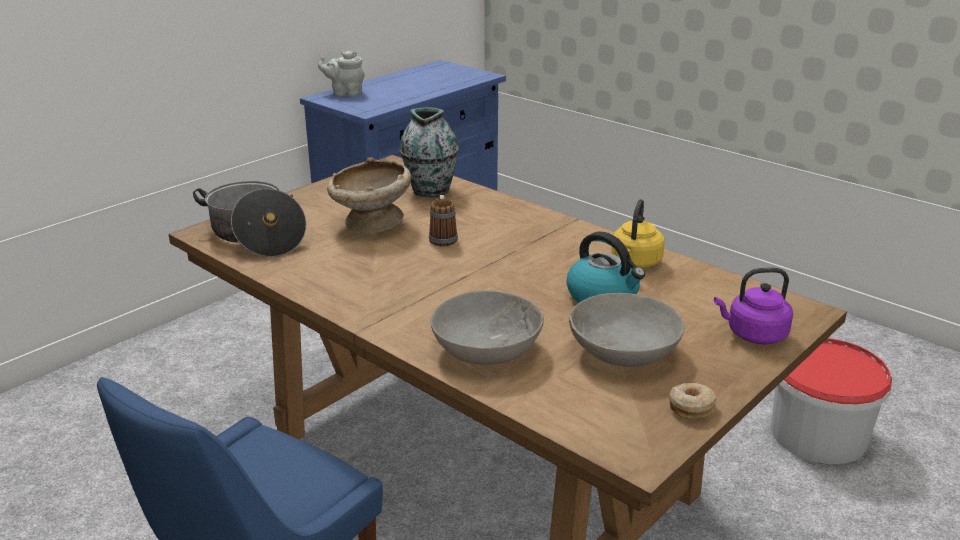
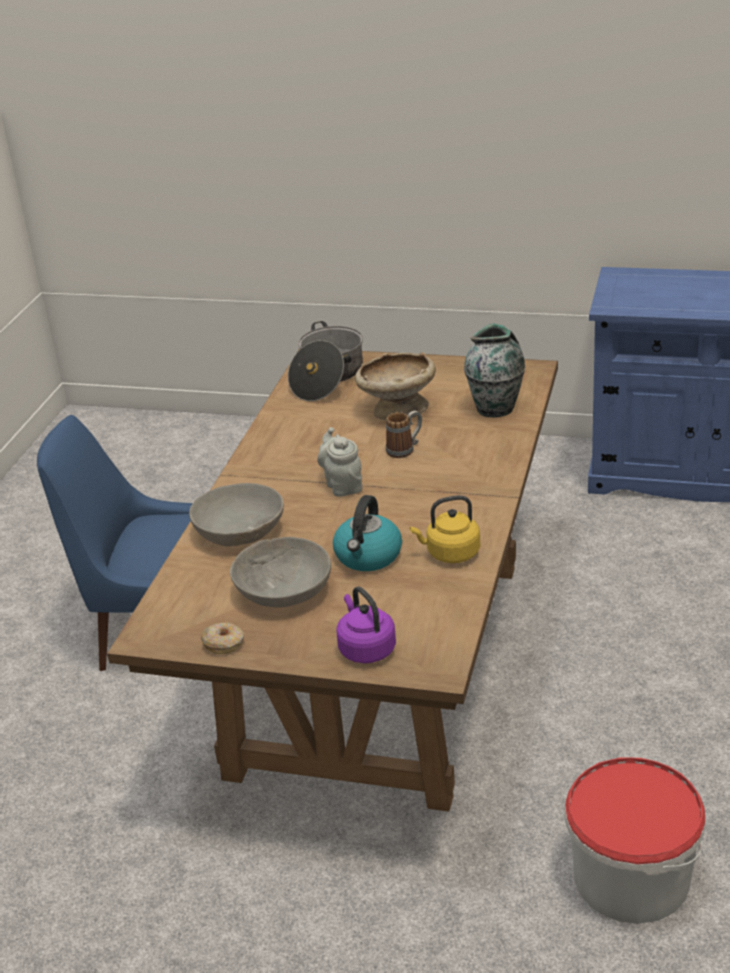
camera: 65 degrees right, 5 degrees up
grey teapot [318,51,365,97] -> grey teapot moved to [317,427,362,497]

